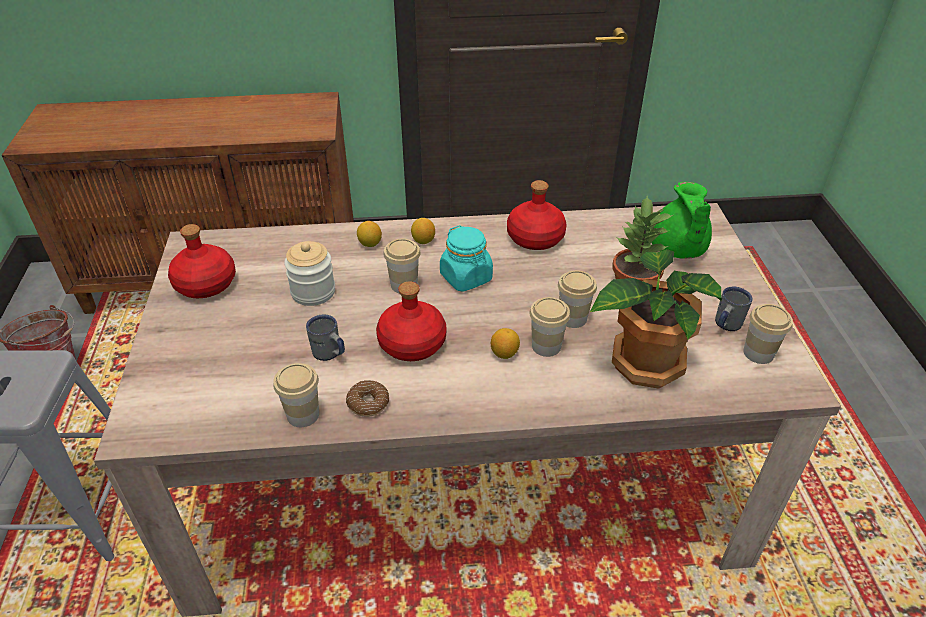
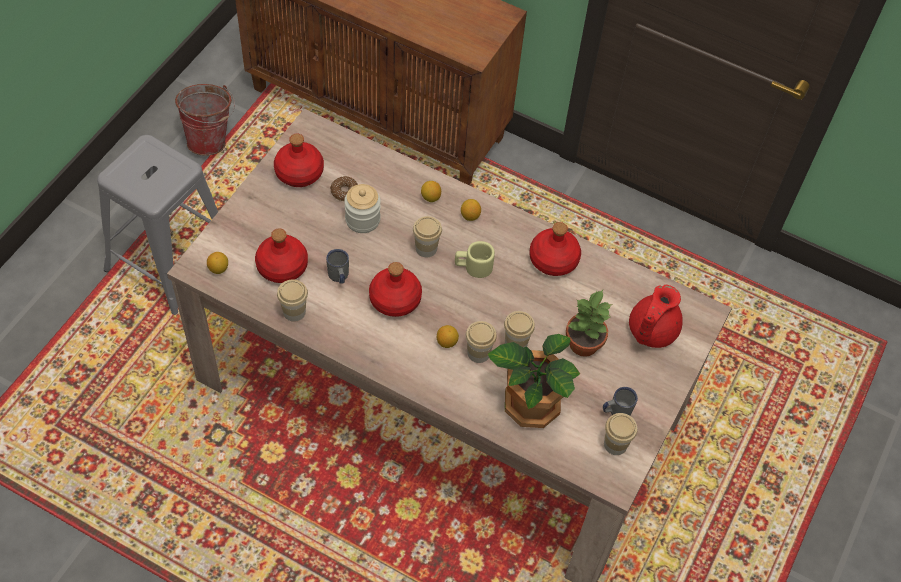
camera: 30 degrees right, 15 degrees up
donut [346,380,389,417] -> donut moved to [330,176,358,201]
turquoise jar [440,225,493,292] -> beige mug [455,241,495,278]
green teapot [651,182,712,259] -> red teapot [629,285,683,348]
none -> lemon [207,252,228,274]
none -> red bottle [255,228,308,283]

